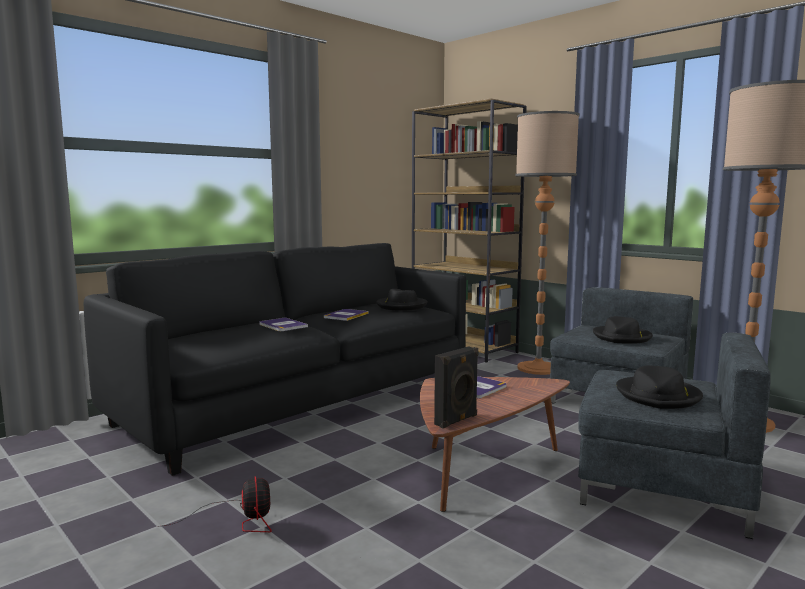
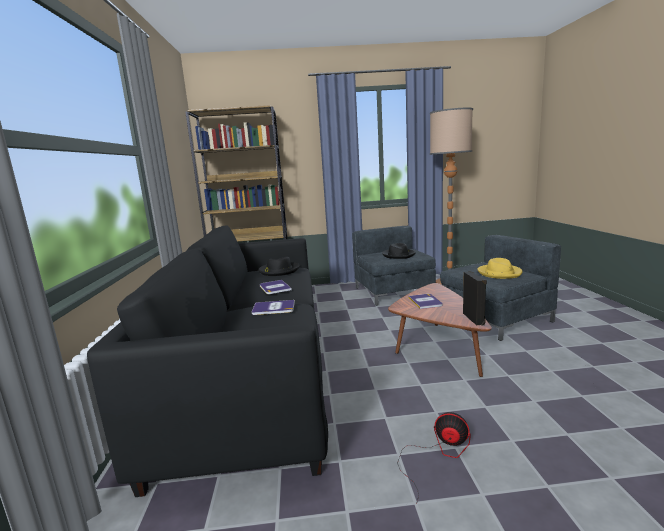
camera: 50 degrees left, 5 degrees up
floor lamp [515,111,580,375] -> none
black hat [616,366,703,409] -> yellow hat [478,258,523,279]

